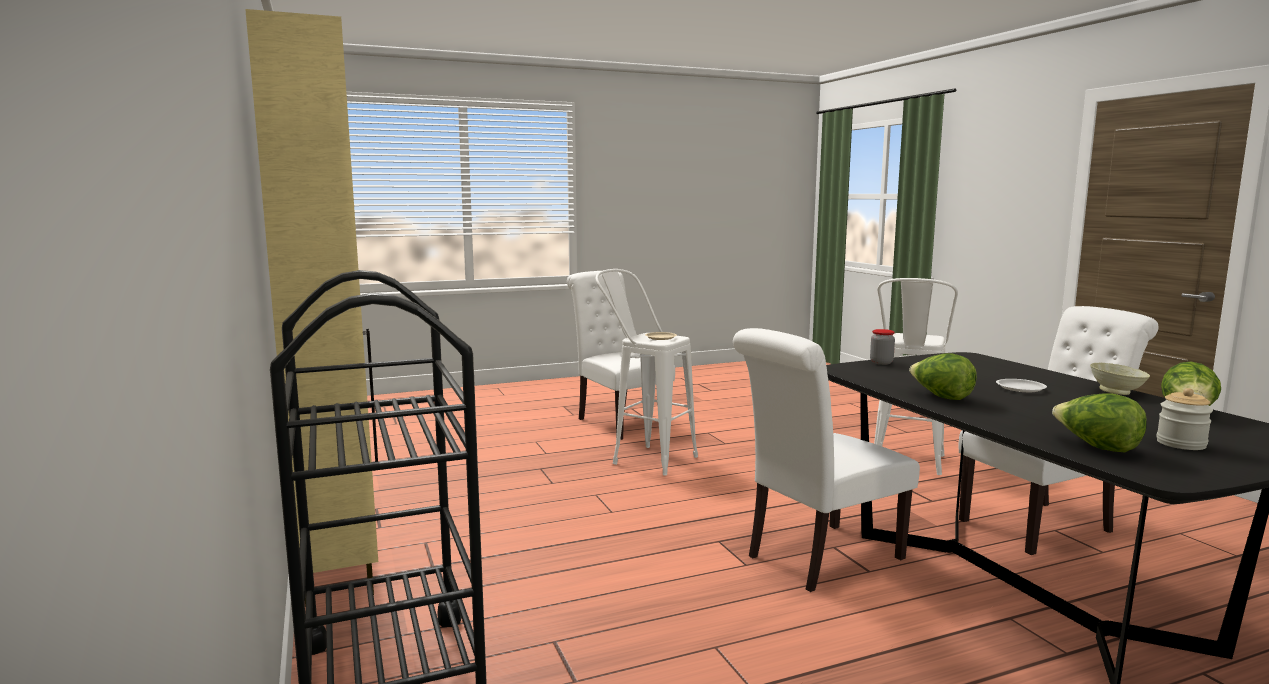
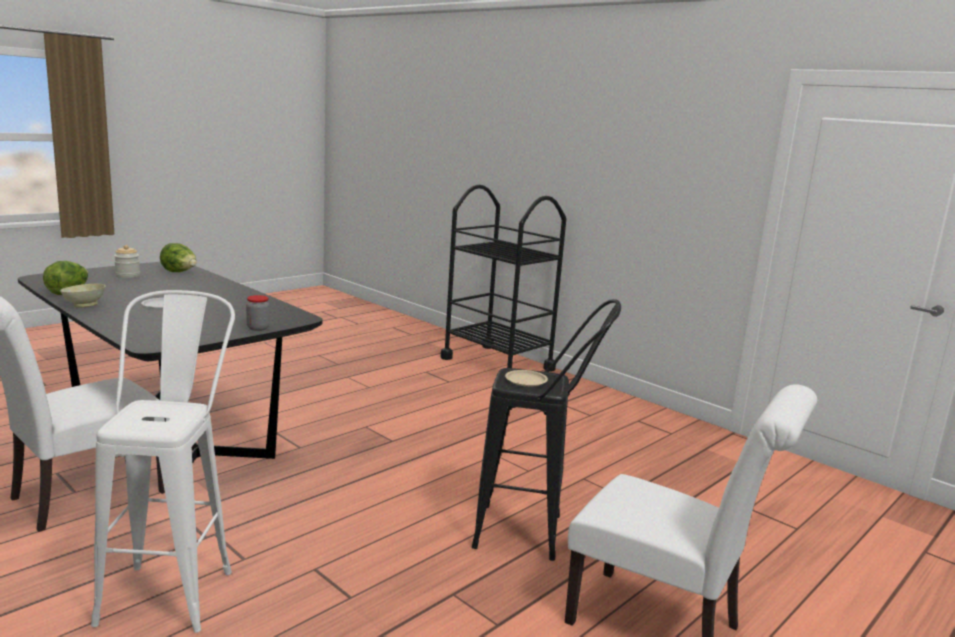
camera: 155 degrees right, 5 degrees up
beige cabinet [245,9,378,608] -> none
white stool [595,269,698,476] -> black stool [472,299,621,561]
white chair [733,328,920,592] -> none
lettuce [909,353,977,400] -> none

